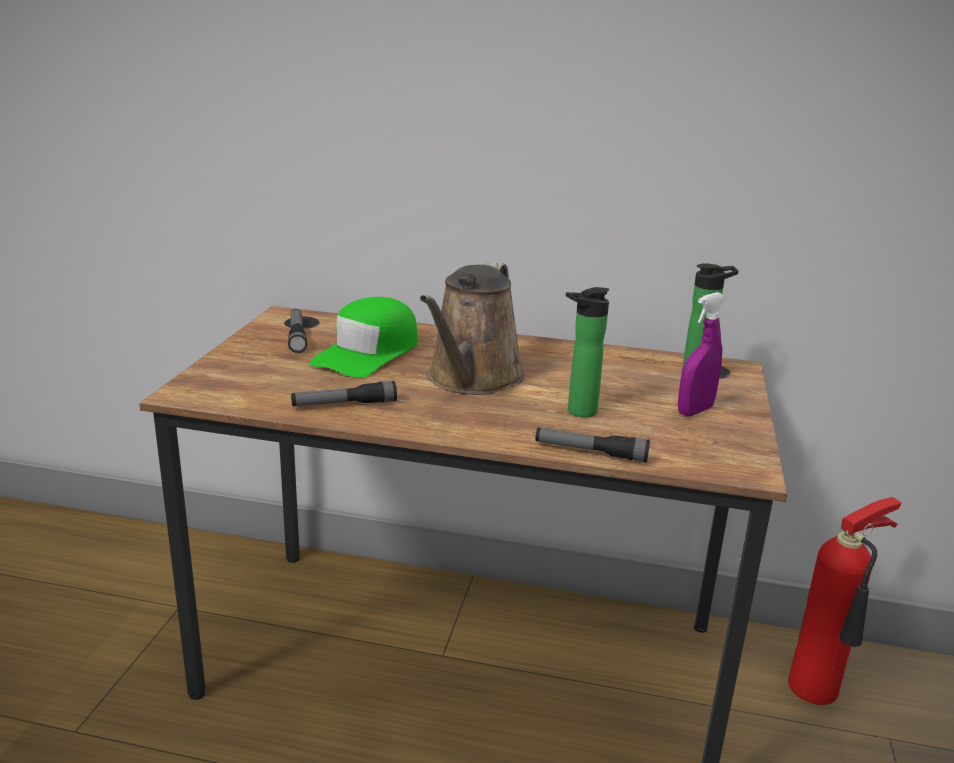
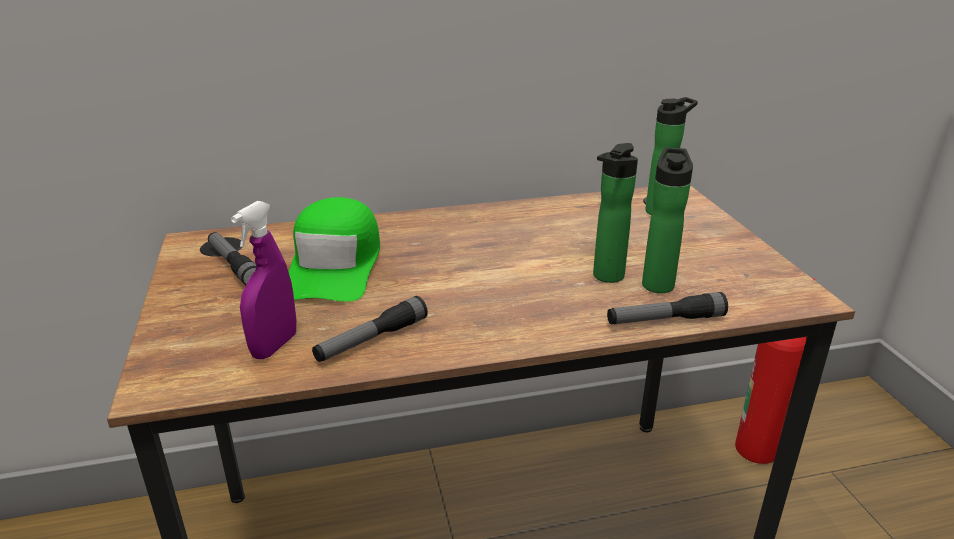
camera: 25 degrees left, 5 degrees up
brown watering can [420,262,525,395] -> none
purple spray bottle [678,292,725,416] -> purple spray bottle moved to [231,201,296,359]
none -> bottle [642,147,693,293]

